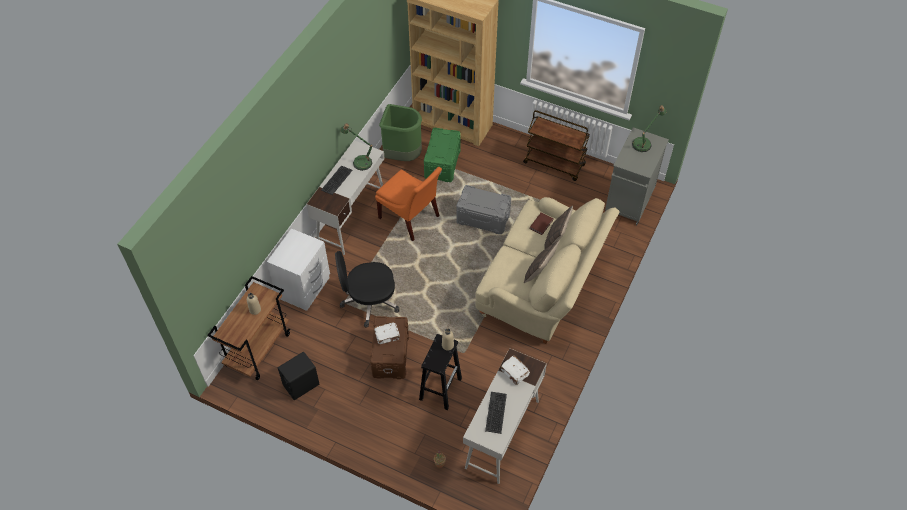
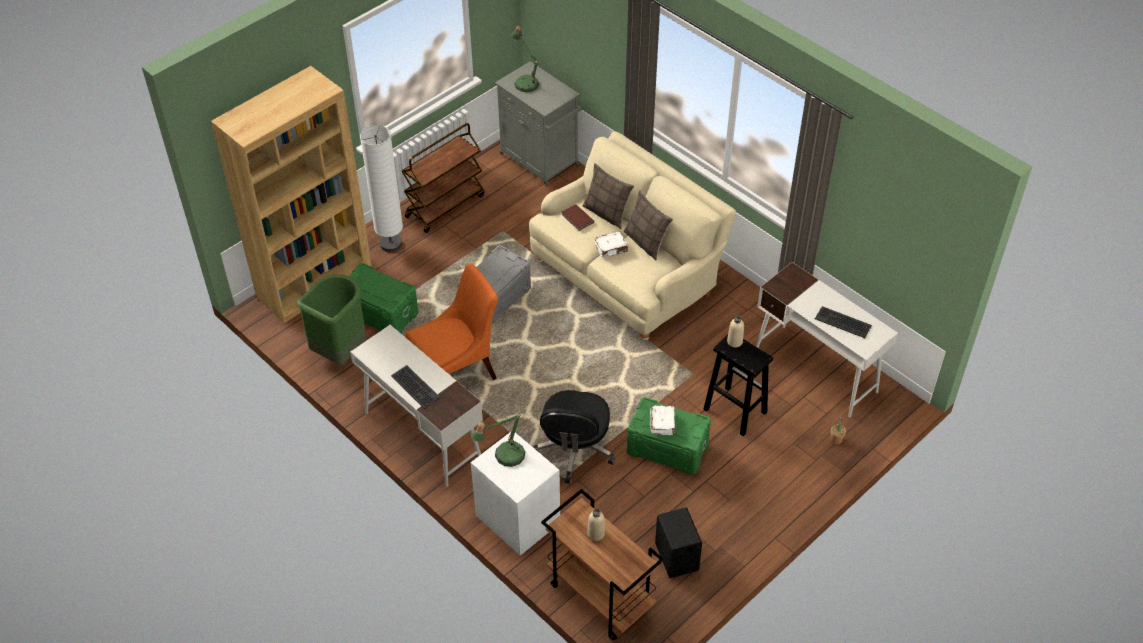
camera: 70 degrees left, 5 degrees down
table lamp [340,123,374,171] -> table lamp moved to [471,414,525,467]
brown storage box [370,316,409,379] -> green storage box [627,397,711,475]
white book [500,356,530,385] -> white book moved to [595,231,628,258]
none -> white floor lamp [360,125,403,252]

